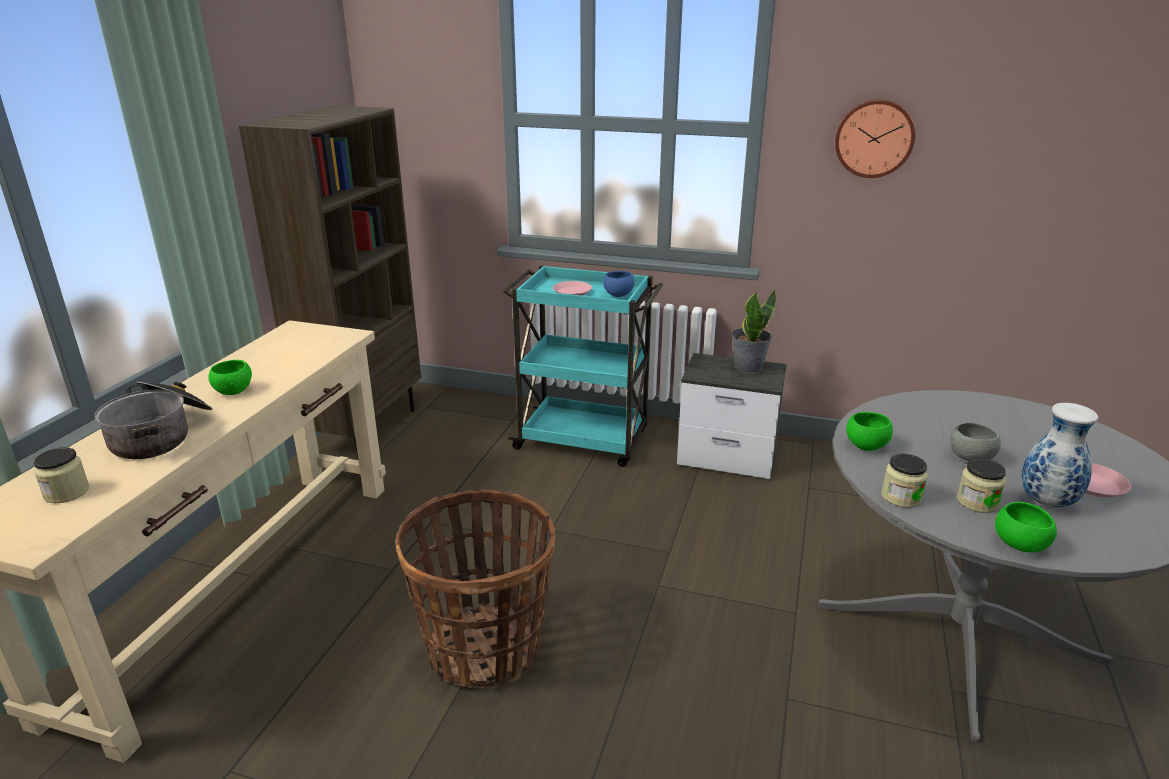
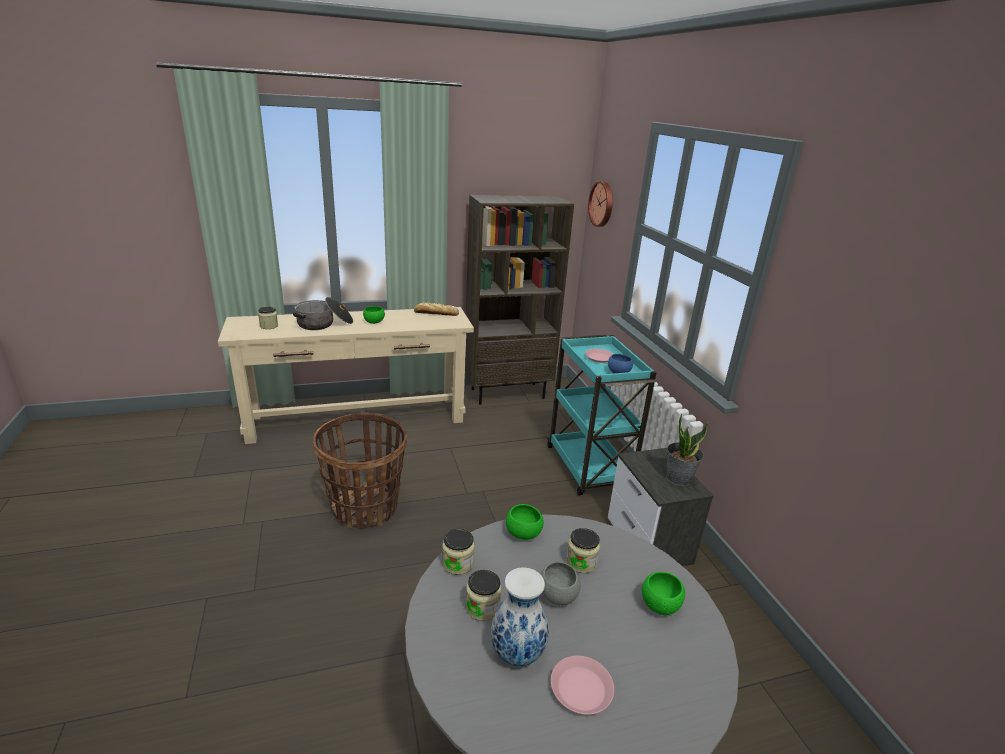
camera: 55 degrees right, 0 degrees up
wall clock [835,99,915,178] -> wall clock moved to [588,181,613,227]
green bowl [995,502,1057,553] -> green bowl moved to [642,572,685,615]
none -> bread [414,303,459,316]
none -> jar [566,528,600,573]

